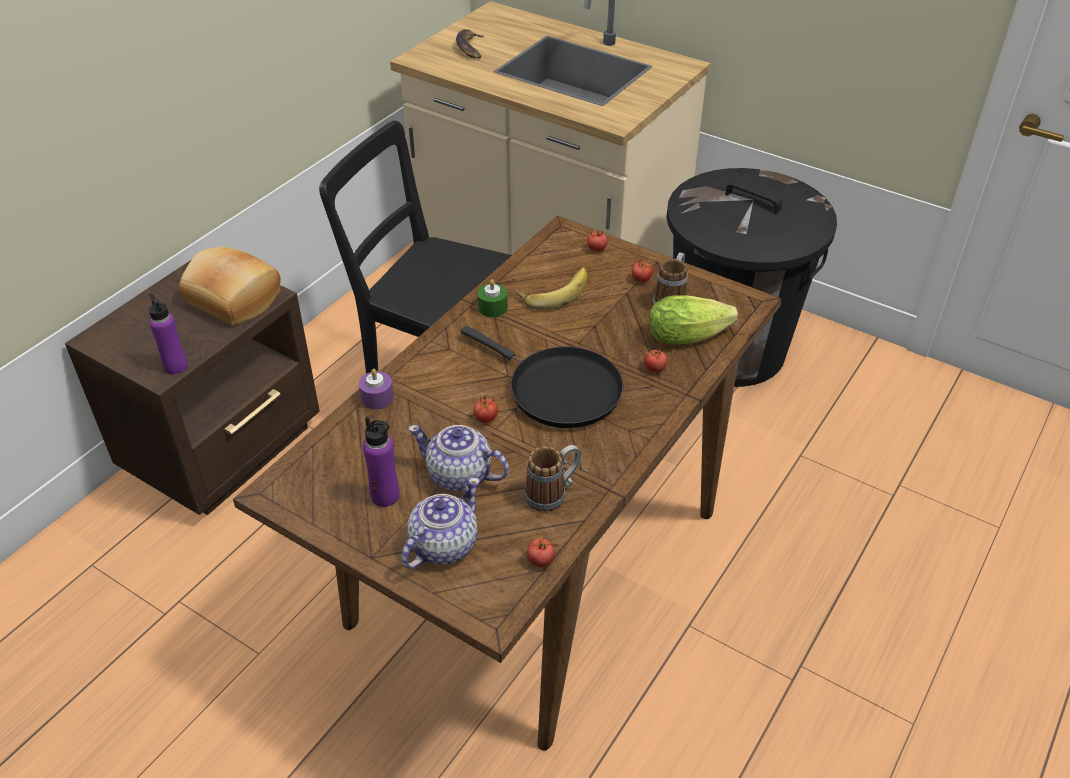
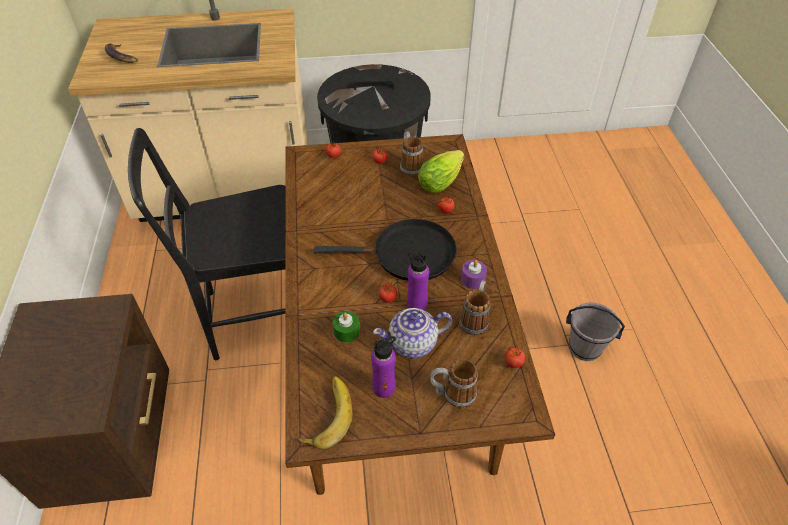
camera: 40 degrees left, 5 degrees up
purple bottle [149,293,188,375] -> purple bottle moved to [407,251,429,310]
bread [179,247,281,325] -> none
purple candle [359,369,394,409] -> purple candle moved to [461,260,487,289]
teapot [401,477,480,569] -> mug [430,359,477,408]
green candle [477,279,508,317] -> green candle moved to [333,311,360,343]
banana [516,267,587,310] -> banana moved to [297,376,352,449]
none -> grey bucket [566,303,625,361]

